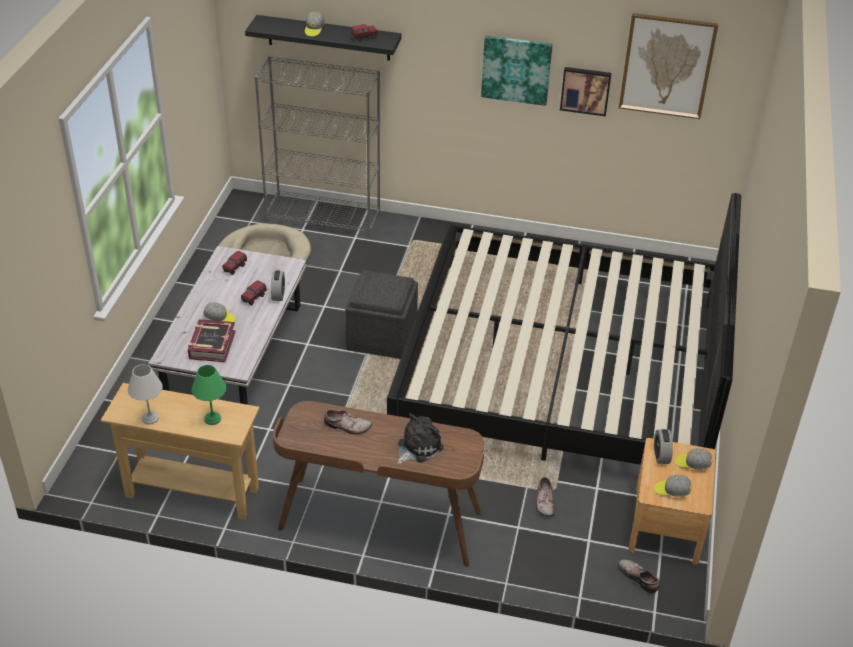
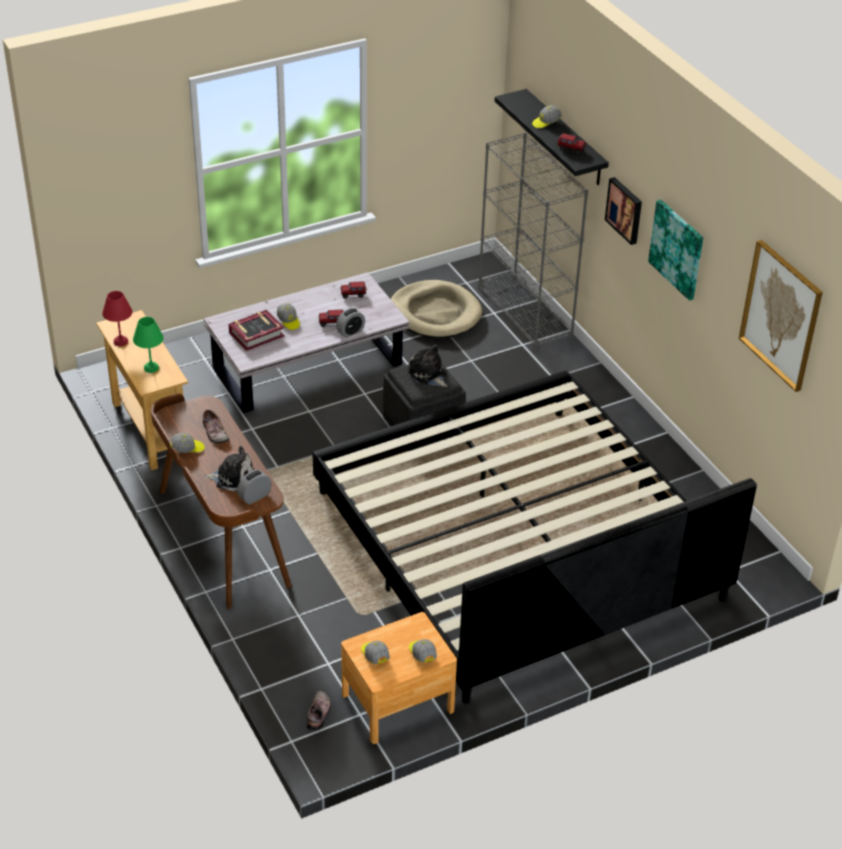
camera: 50 degrees right, 0 degrees up
white table lamp [128,364,163,425] -> red table lamp [102,291,132,346]
shoe [536,477,554,517] -> none
picture [560,67,612,116] -> picture moved to [605,177,642,245]
alarm clock [654,429,673,464] -> alarm clock moved to [237,470,272,504]
none -> cap [170,433,205,453]
none -> plush toy [408,344,448,387]

